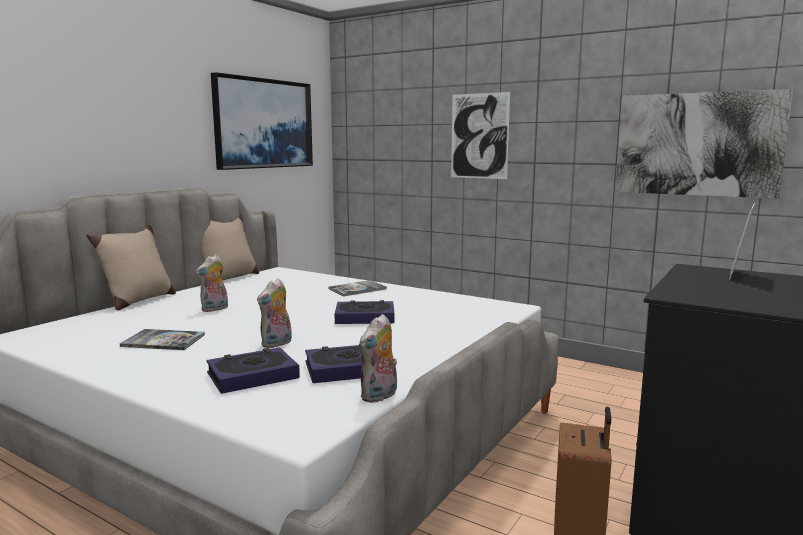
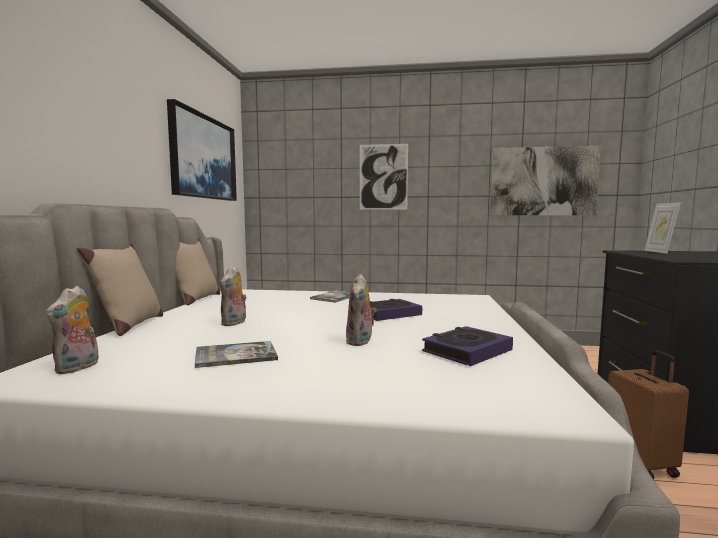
camera: 25 degrees left, 5 degrees down
book [206,347,300,394] -> none
plush toy [360,314,397,403] -> plush toy moved to [46,286,99,374]

